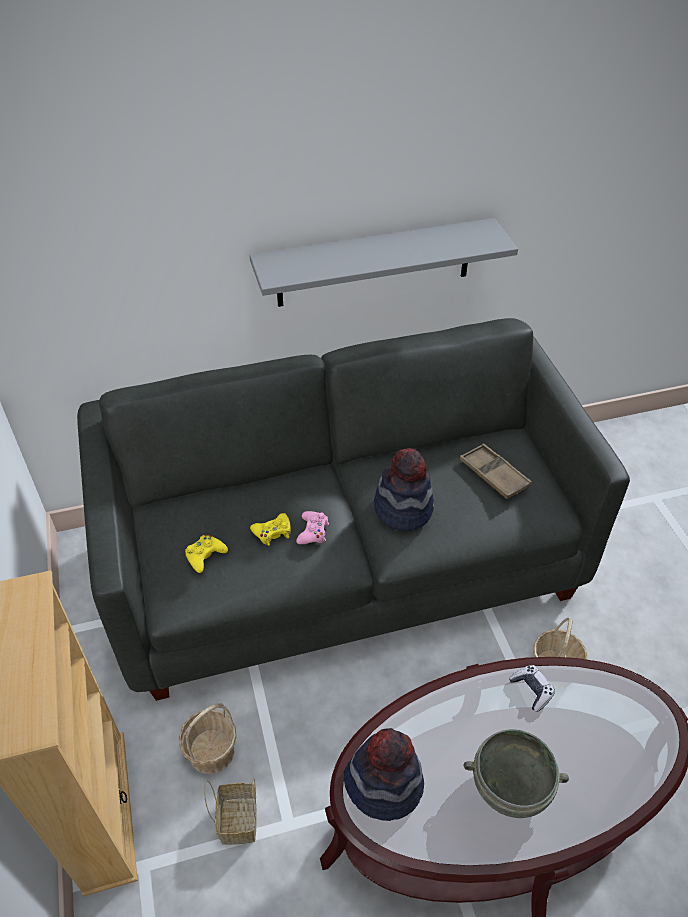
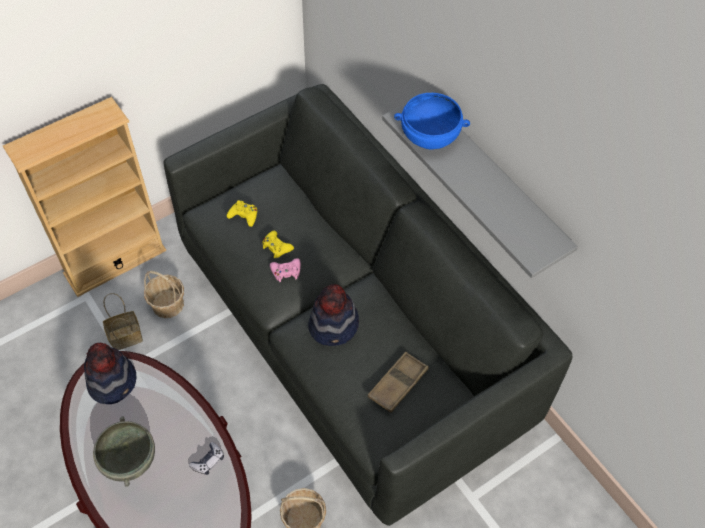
camera: 70 degrees right, 10 degrees up
none -> blue bowl [394,93,470,149]

